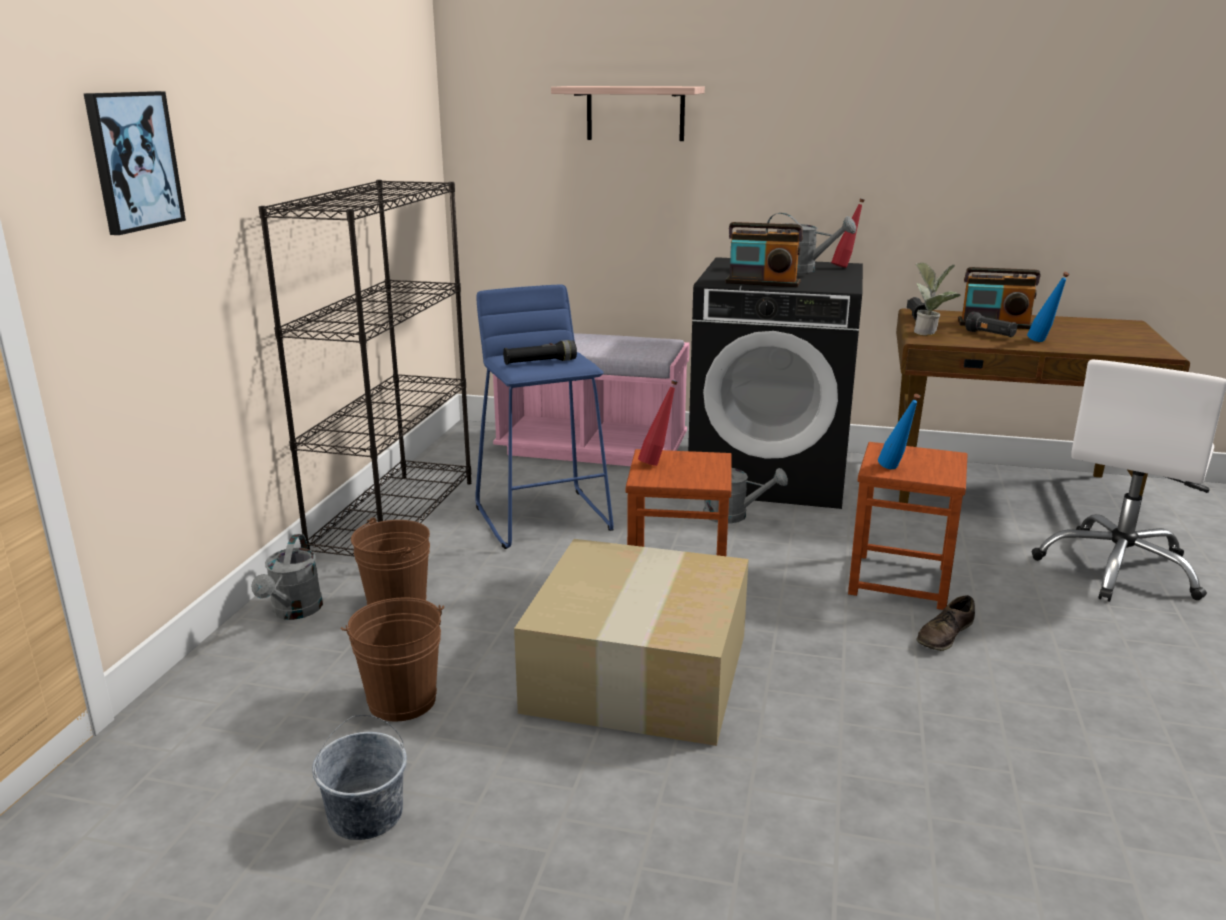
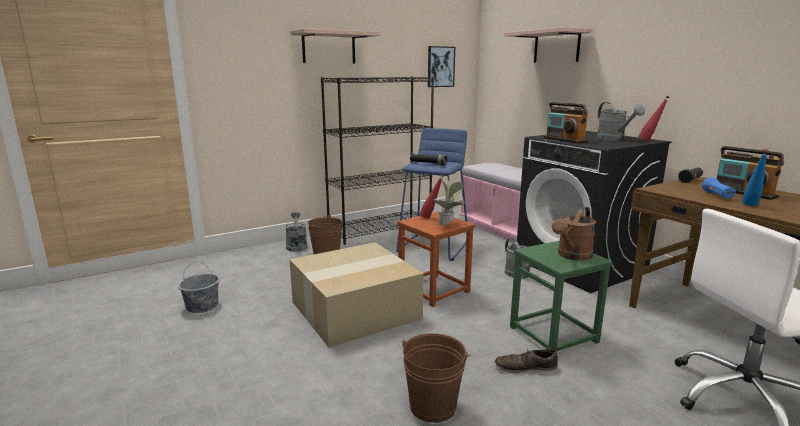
camera: 45 degrees right, 5 degrees down
picture [84,91,186,235] -> picture moved to [428,46,455,87]
grey watering can [251,534,323,620] -> grey watering can turned 120 degrees clockwise [285,211,307,252]
brown bucket [341,598,444,722] -> brown bucket moved to [402,333,471,423]
brown stool [848,442,968,610] -> green stool [510,241,613,351]
blue bottle [878,394,921,469] -> none
potted plant [914,263,961,335] -> potted plant moved to [433,178,465,226]
black flashlight [965,312,1018,337] -> blue flashlight [702,177,736,199]
none -> shelf [291,28,380,63]
none -> brown watering can [552,206,596,261]

